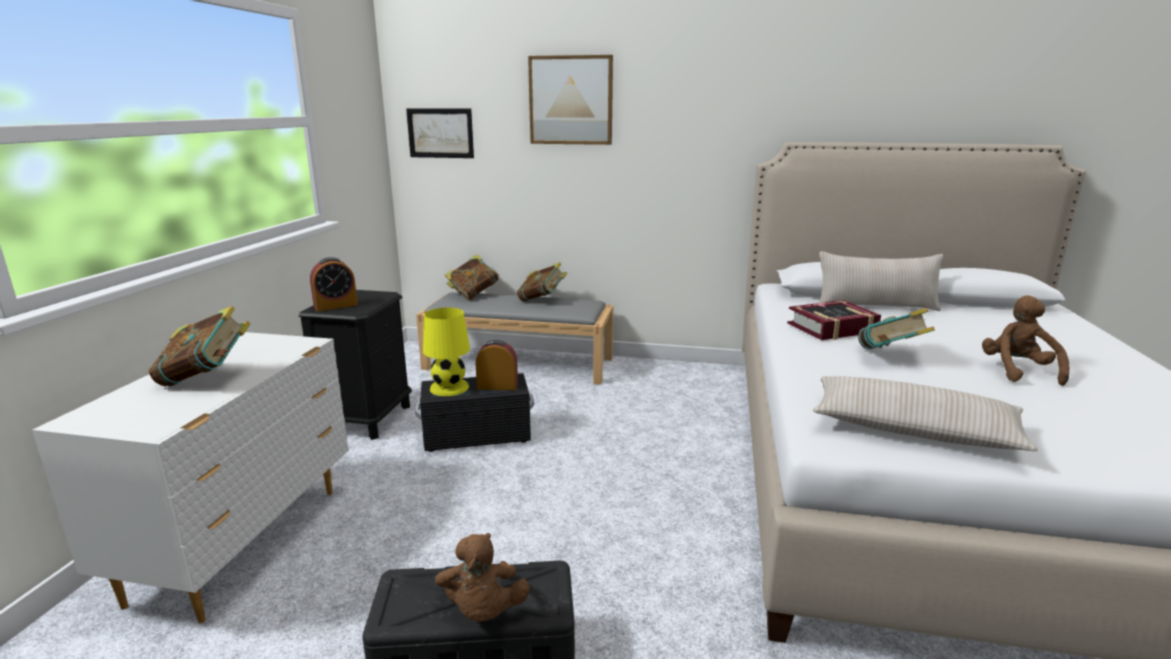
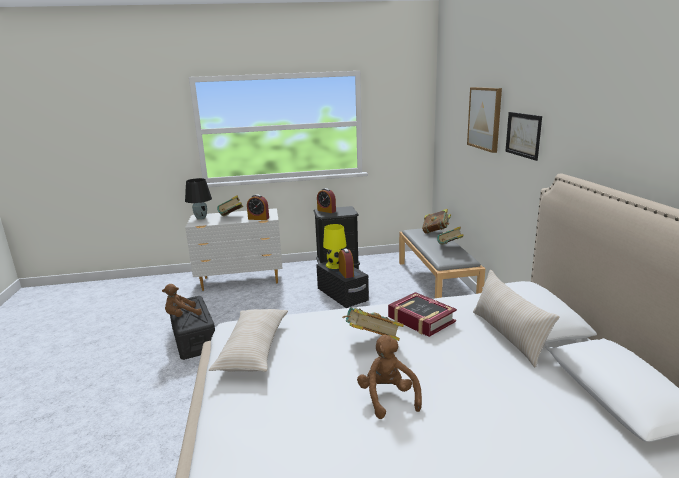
camera: 70 degrees right, 0 degrees up
picture [406,108,474,158] -> picture moved to [505,112,542,161]
brown plush toy [982,295,1069,386] -> brown plush toy turned 90 degrees counterclockwise [357,335,422,419]
none -> black table lamp [185,178,212,220]
none -> alarm clock [247,194,269,220]

